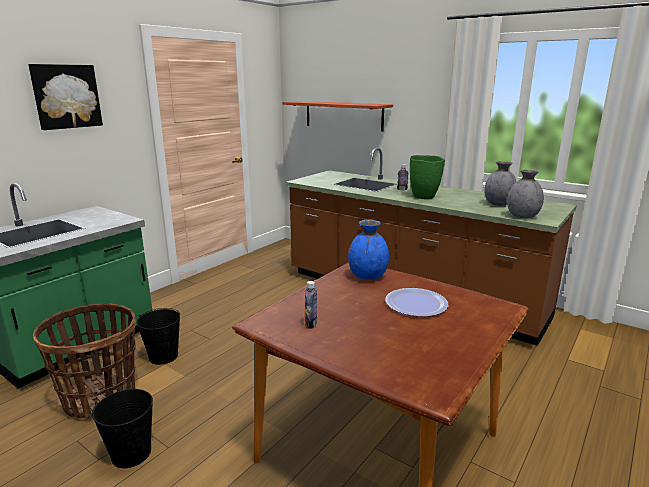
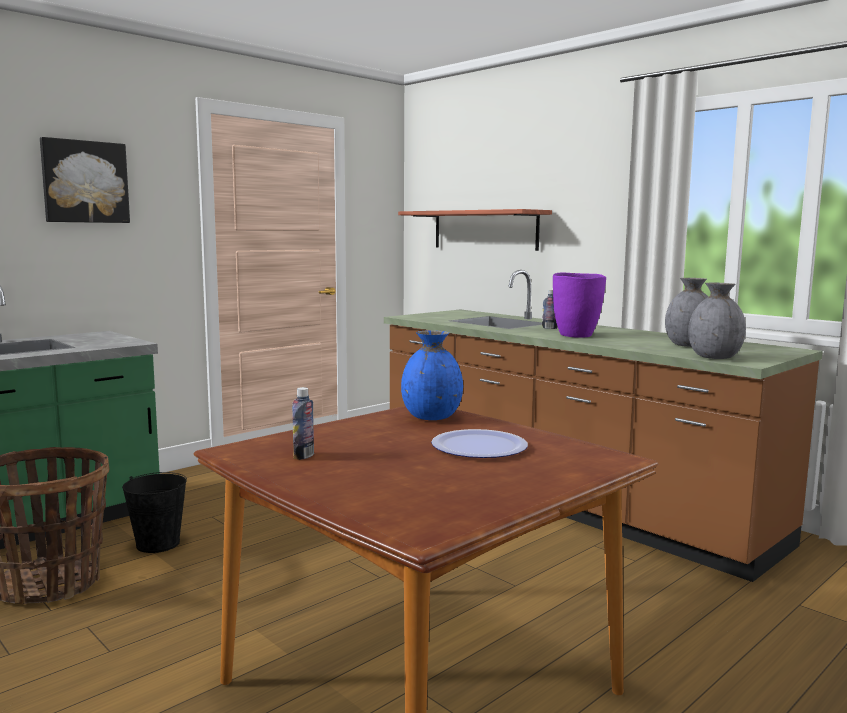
camera: 10 degrees right, 10 degrees down
black bucket [92,389,153,468] -> none
green vase [410,155,445,199] -> purple vase [553,272,606,338]

